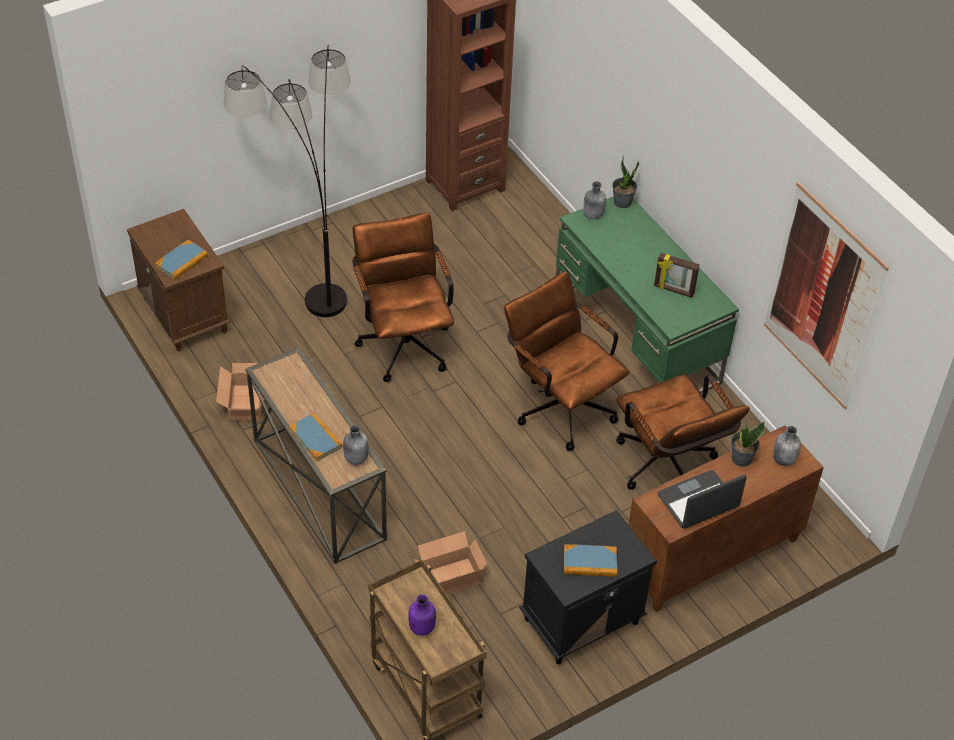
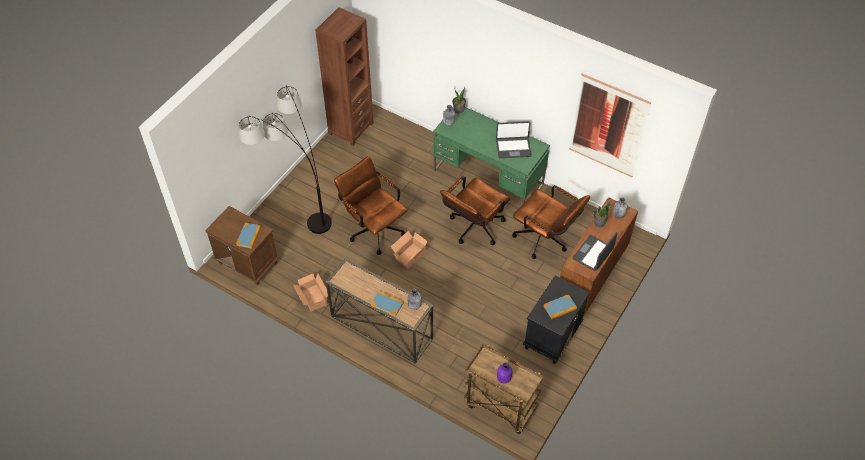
camera: 25 degrees left, 5 degrees up
cardboard box [414,531,487,594] -> cardboard box moved to [391,231,428,269]
brown office chair [504,271,629,451] -> brown office chair turned 75 degrees counterclockwise [440,176,510,245]
picture frame [654,253,700,298] -> laptop [496,121,531,158]

